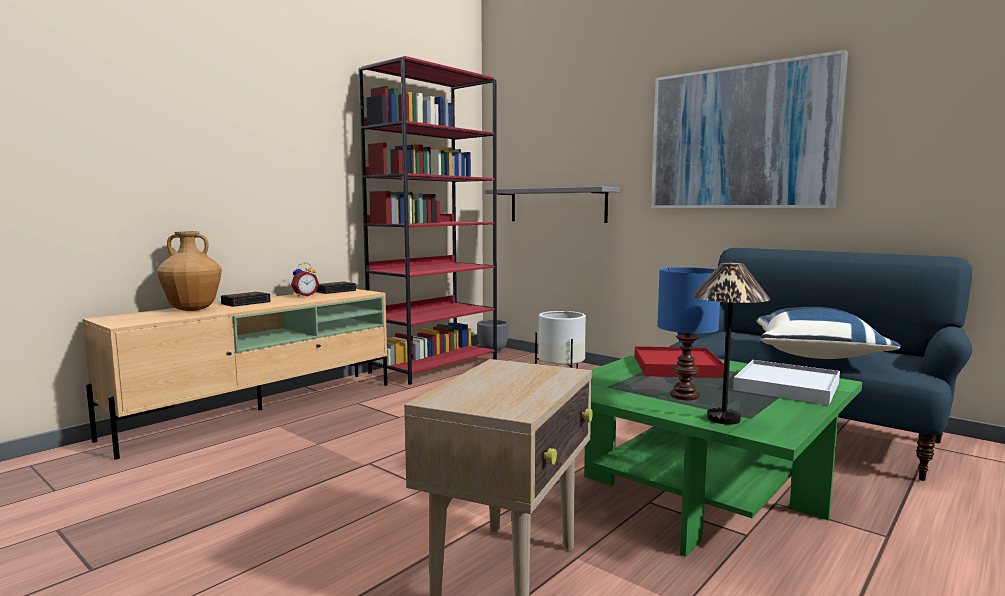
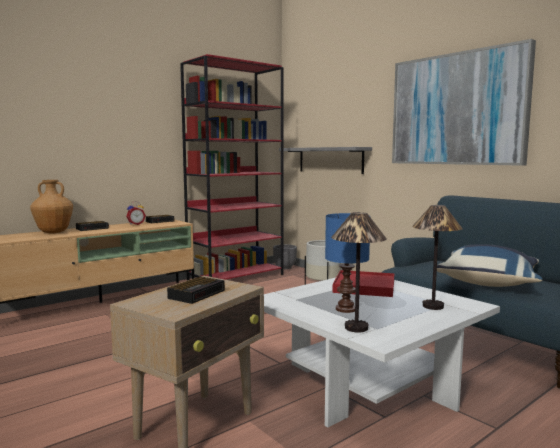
camera: 10 degrees right, 0 degrees up
green coffee table [584,354,862,557] -> white coffee table [264,278,500,428]
white tray [733,360,840,405] -> table lamp [412,205,463,310]
none -> alarm clock [167,277,225,304]

